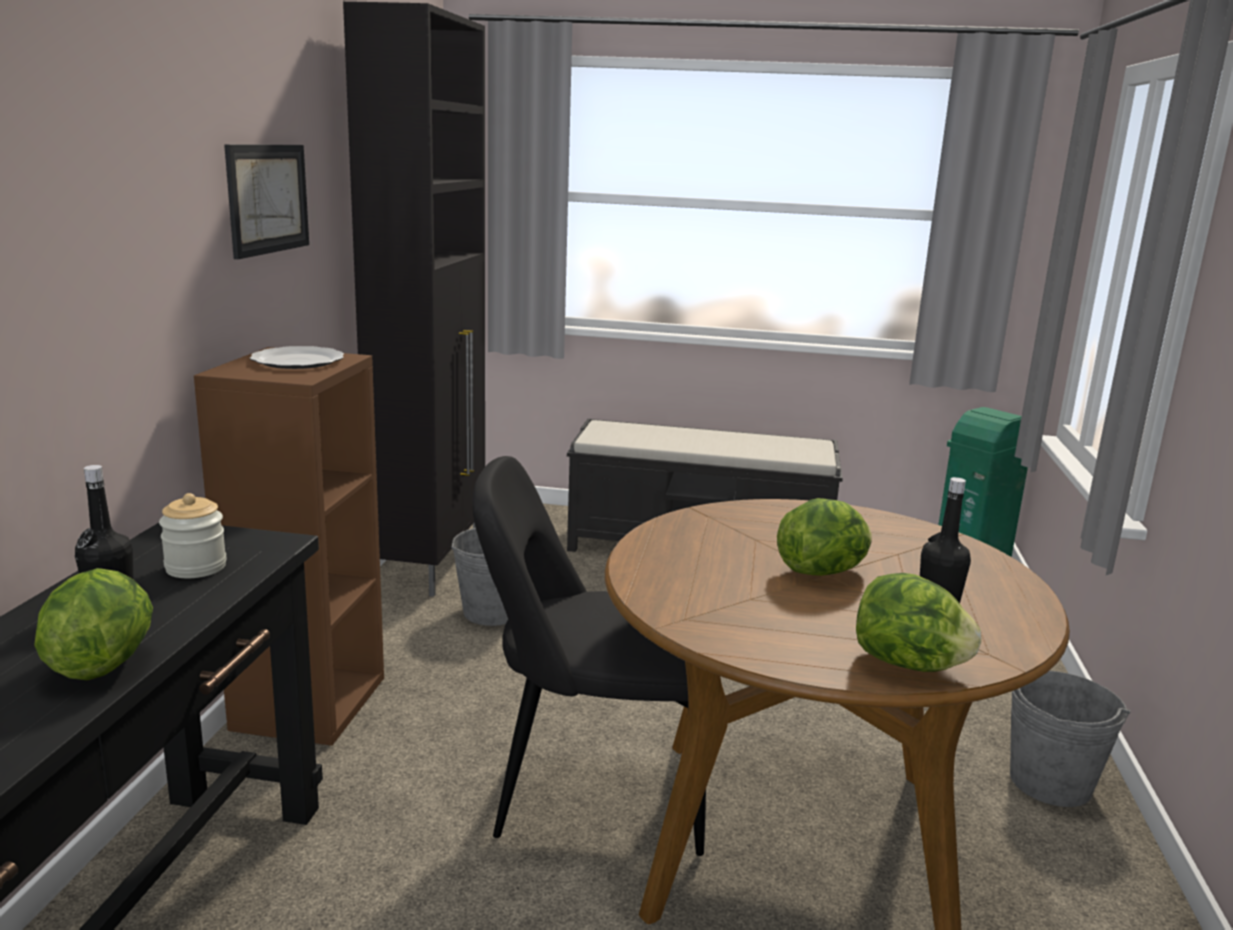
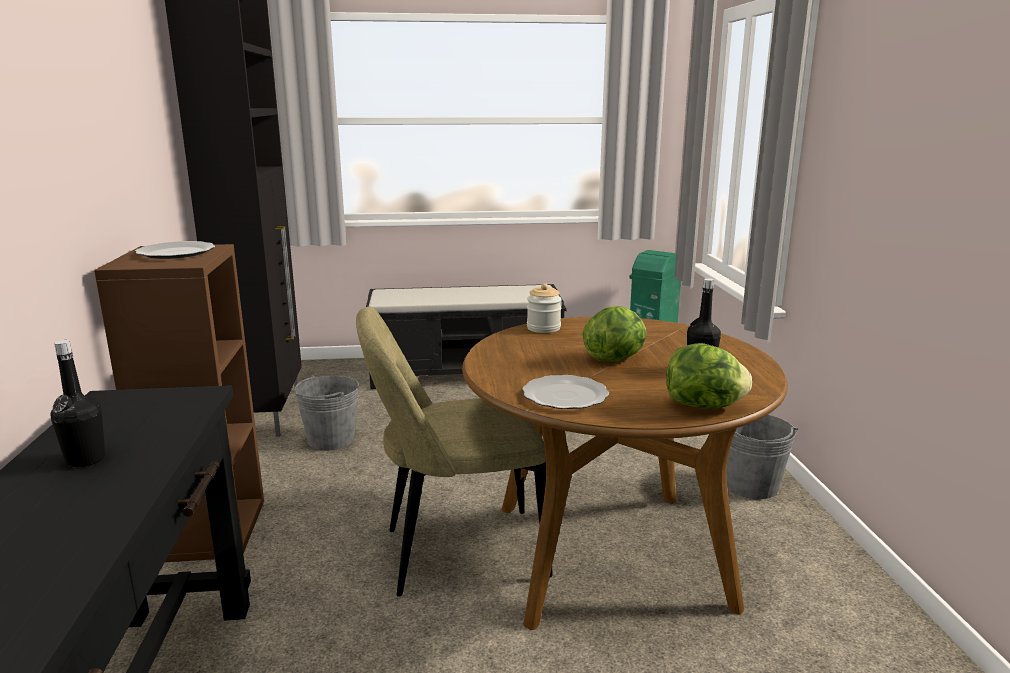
camera: 15 degrees left, 0 degrees up
lettuce [34,568,153,680] -> none
jar [159,493,227,578] -> jar moved to [527,283,562,333]
picture [224,144,309,259] -> none
black chair [473,456,706,856] -> beige chair [356,307,553,597]
none -> plate [522,375,609,409]

